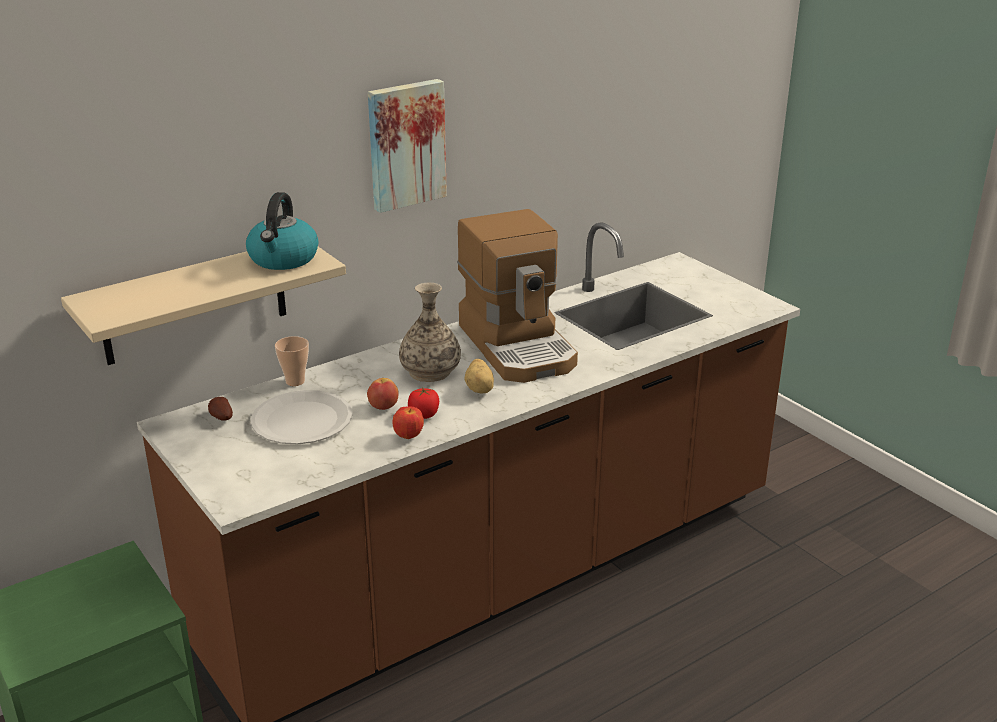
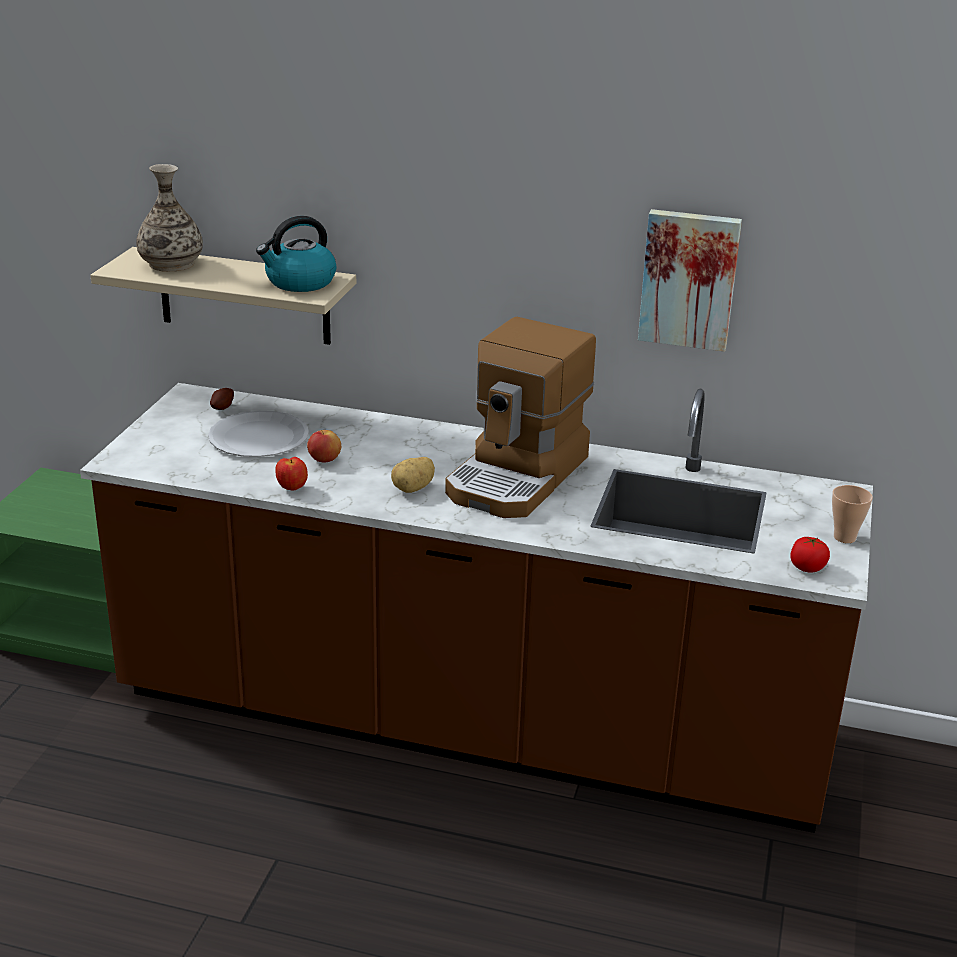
camera: 50 degrees right, 0 degrees up
cup [275,336,309,386] -> cup moved to [832,485,873,543]
picture [368,79,447,213] -> picture moved to [638,209,742,352]
vase [399,283,461,382] -> vase moved to [136,164,203,272]
tomato [408,387,439,419] -> tomato moved to [790,536,830,573]

